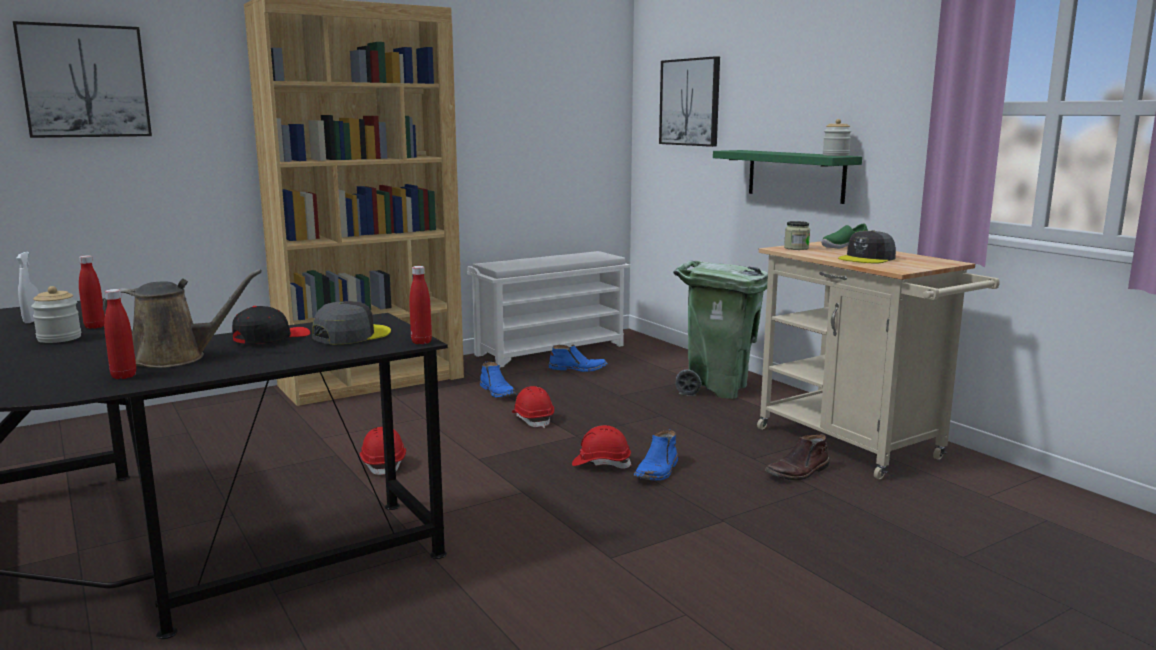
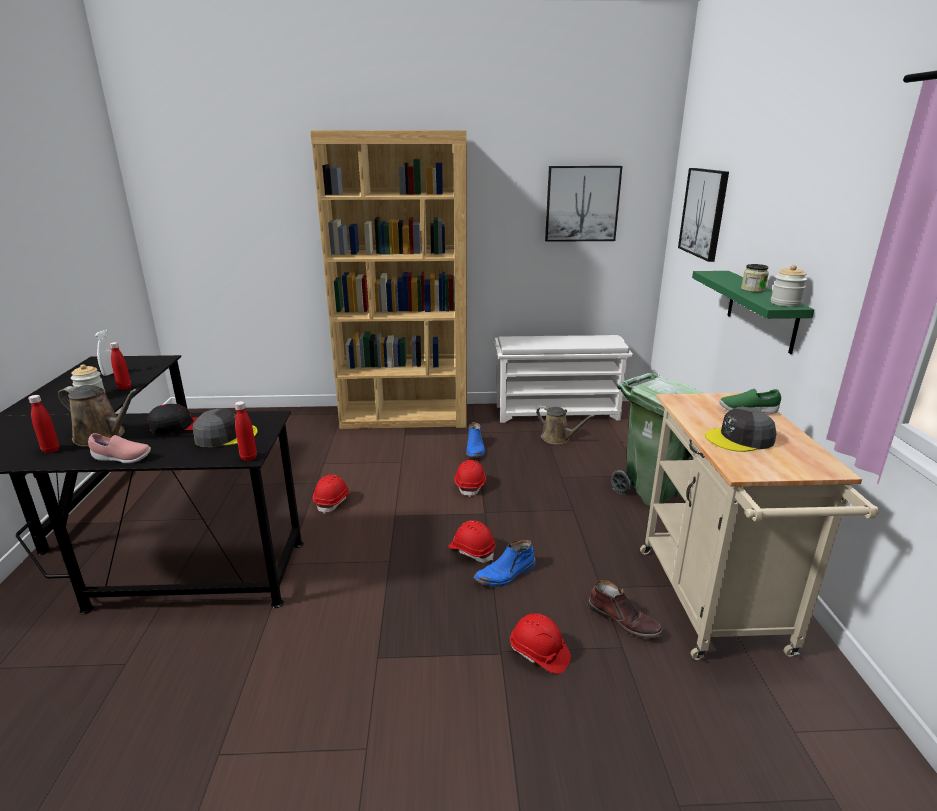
camera: 30 degrees right, 10 degrees up
picture [13,21,152,138] -> picture moved to [545,166,623,242]
blue boot [549,345,608,372] -> brown watering can [536,406,595,444]
brown boot [765,434,830,481] -> brown boot turned 135 degrees counterclockwise [588,580,663,638]
jar [784,221,810,250] -> jar moved to [741,264,769,292]
none -> pink shoe [88,433,151,463]
none -> red hard hat [510,613,571,674]

